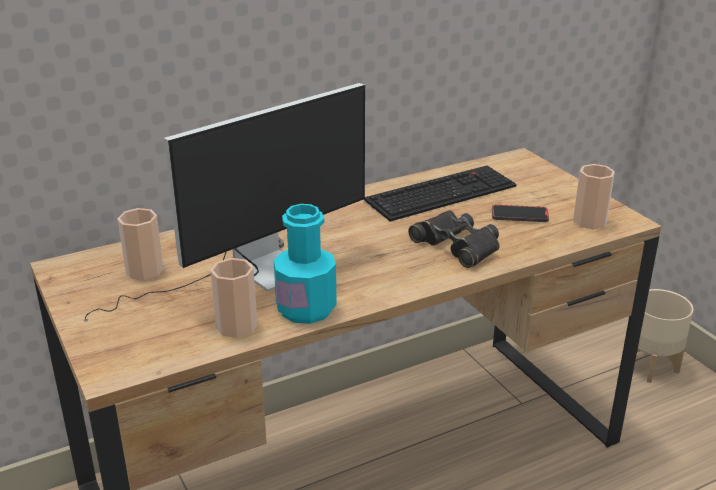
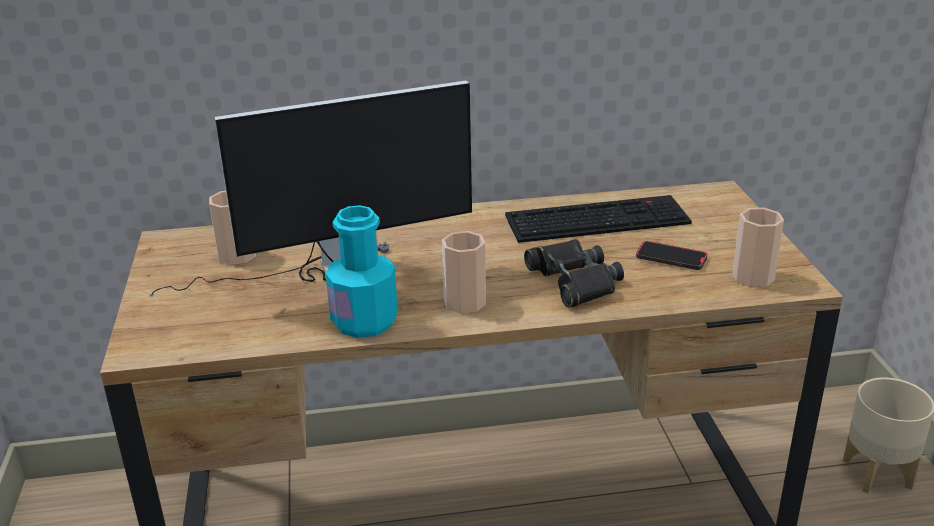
camera: 20 degrees right, 0 degrees up
cup [210,258,257,338] -> cup moved to [442,231,486,314]

